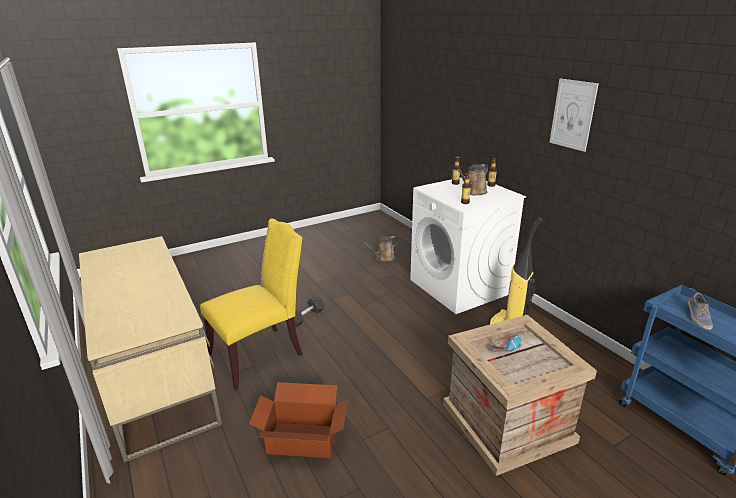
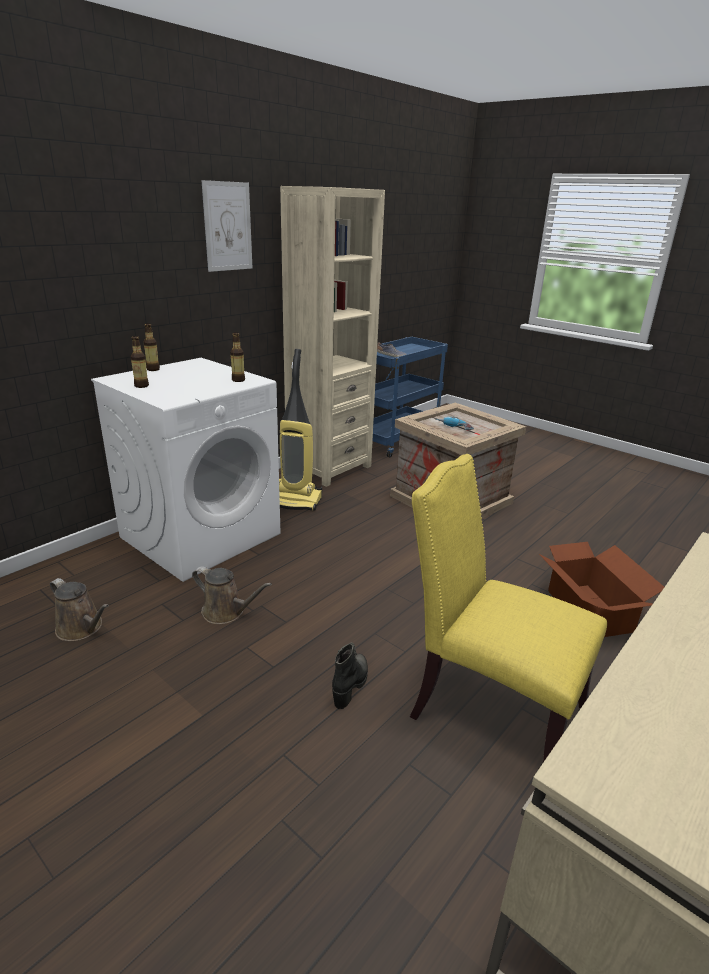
camera: 110 degrees left, 0 degrees up
grey dumbbell [294,296,324,328] -> black boot [332,643,368,709]
brown watering can [457,164,488,196] -> brown watering can moved to [192,566,272,624]
none -> beige bookcase [280,186,385,487]

